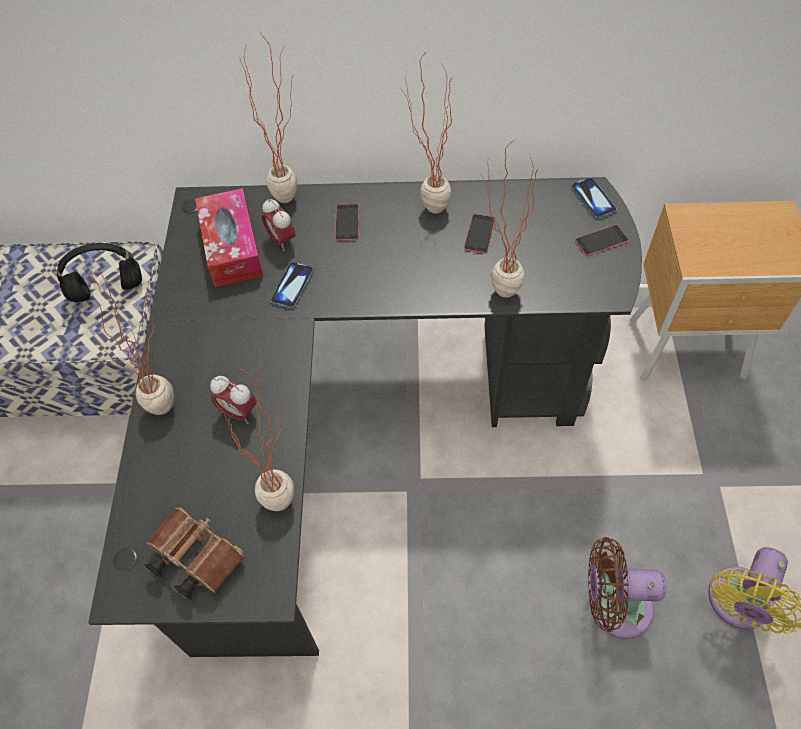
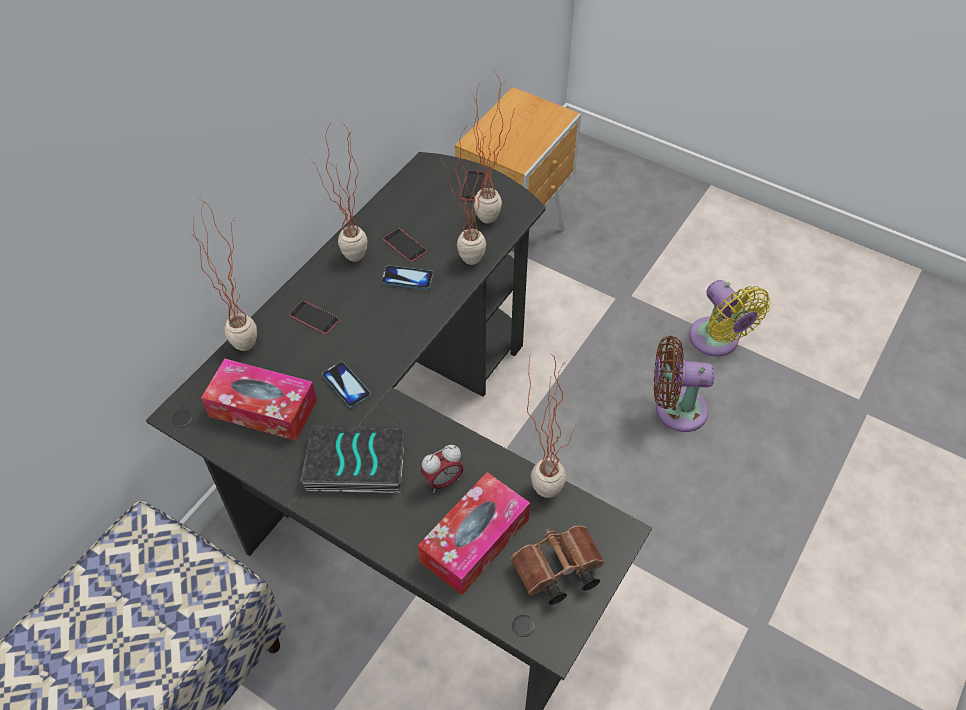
camera: 60 degrees left, 5 degrees down
black headphones [57,243,142,302] -> none
potted plant [89,270,174,415] -> potted plant moved to [473,70,519,223]
alarm clock [262,198,295,251] -> none
phone [571,177,617,219] -> phone moved to [381,265,434,290]
brown fan [588,537,666,639] -> brown fan turned 60 degrees clockwise [654,336,715,432]
none -> book [300,426,405,493]
none -> tissue box [418,472,530,595]

